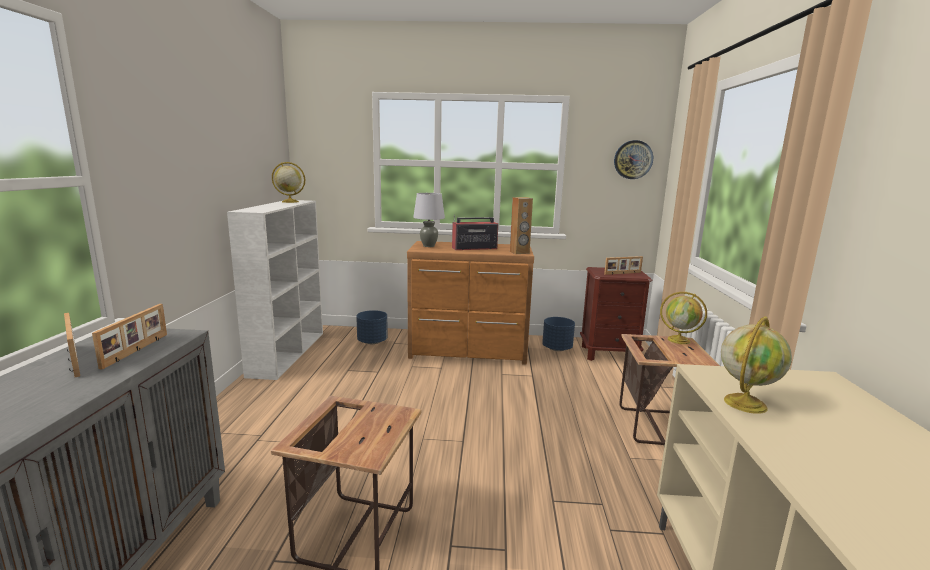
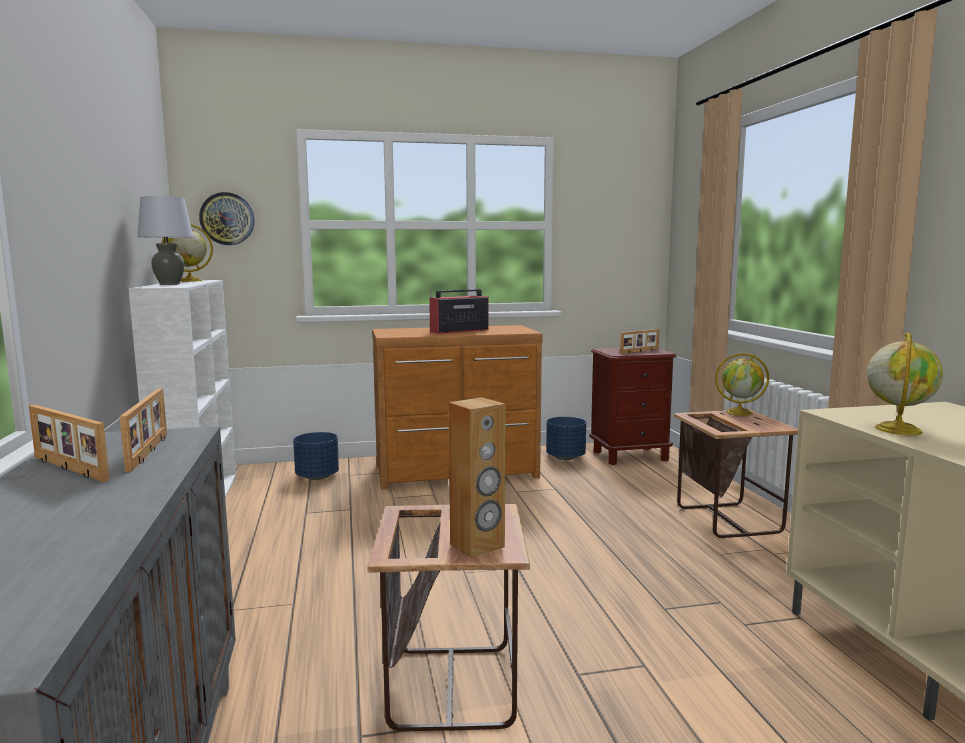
camera: 15 degrees left, 5 degrees down
grey table lamp [413,193,445,247] -> grey table lamp moved to [137,196,193,285]
brown speaker [510,197,533,254] -> brown speaker moved to [448,397,505,558]
wall clock [614,140,653,179] -> wall clock moved to [199,192,254,245]

